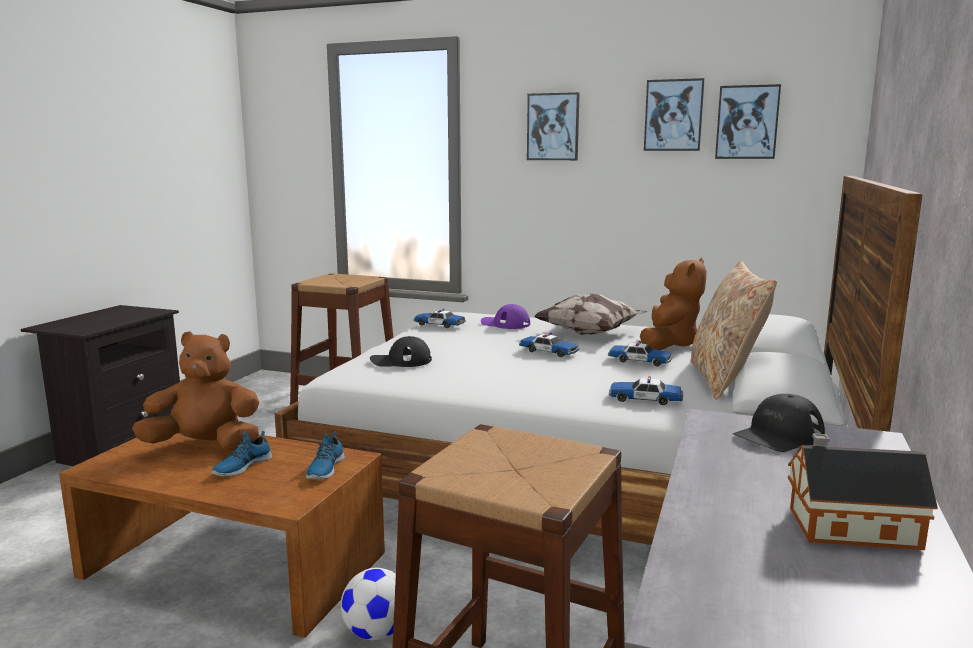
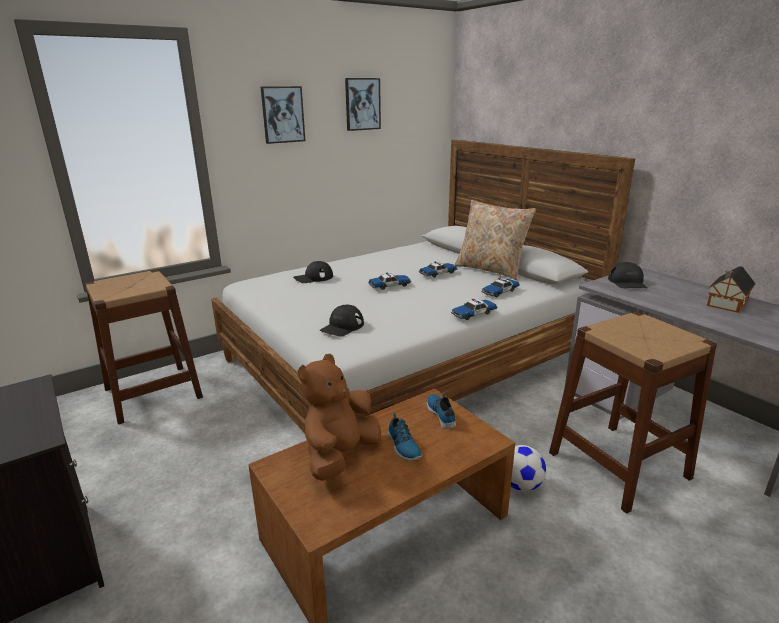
camera: 55 degrees left, 10 degrees up
shoe [306,431,345,479] -> shoe turned 150 degrees counterclockwise [427,393,456,429]
toy car [413,309,466,328] -> toy car moved to [451,299,497,320]
purple cap [481,304,530,329] -> black cap [293,261,333,283]
pillow [535,293,648,335] -> none
brown plush toy [640,258,707,350] -> none
picture [715,84,781,159] -> none

